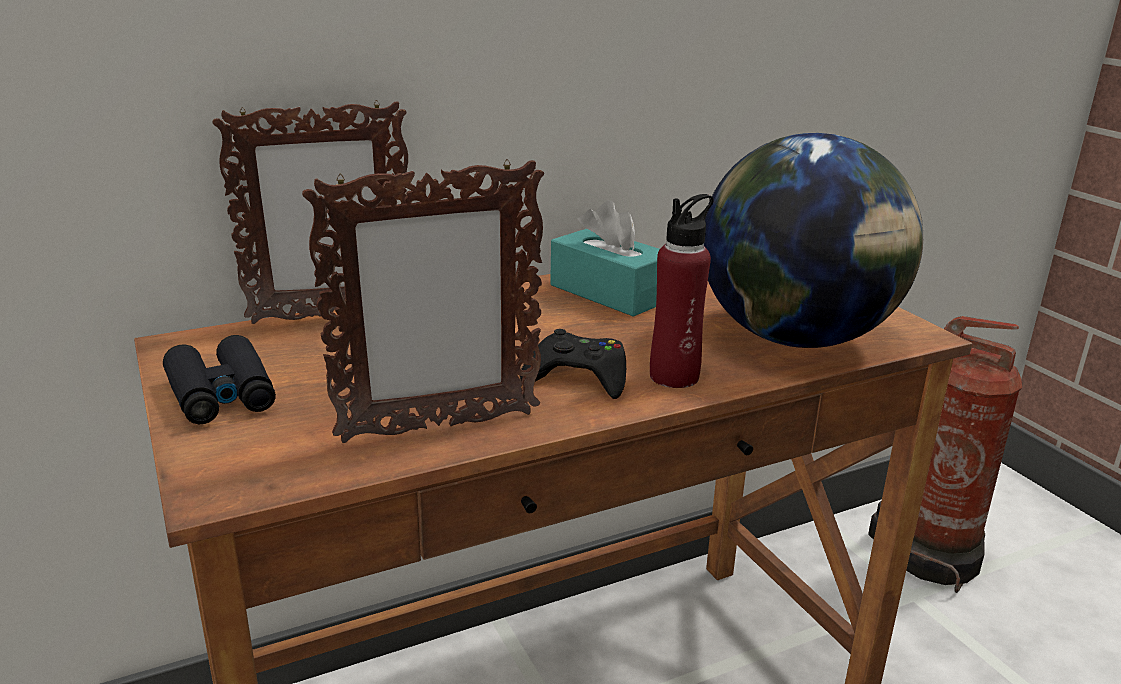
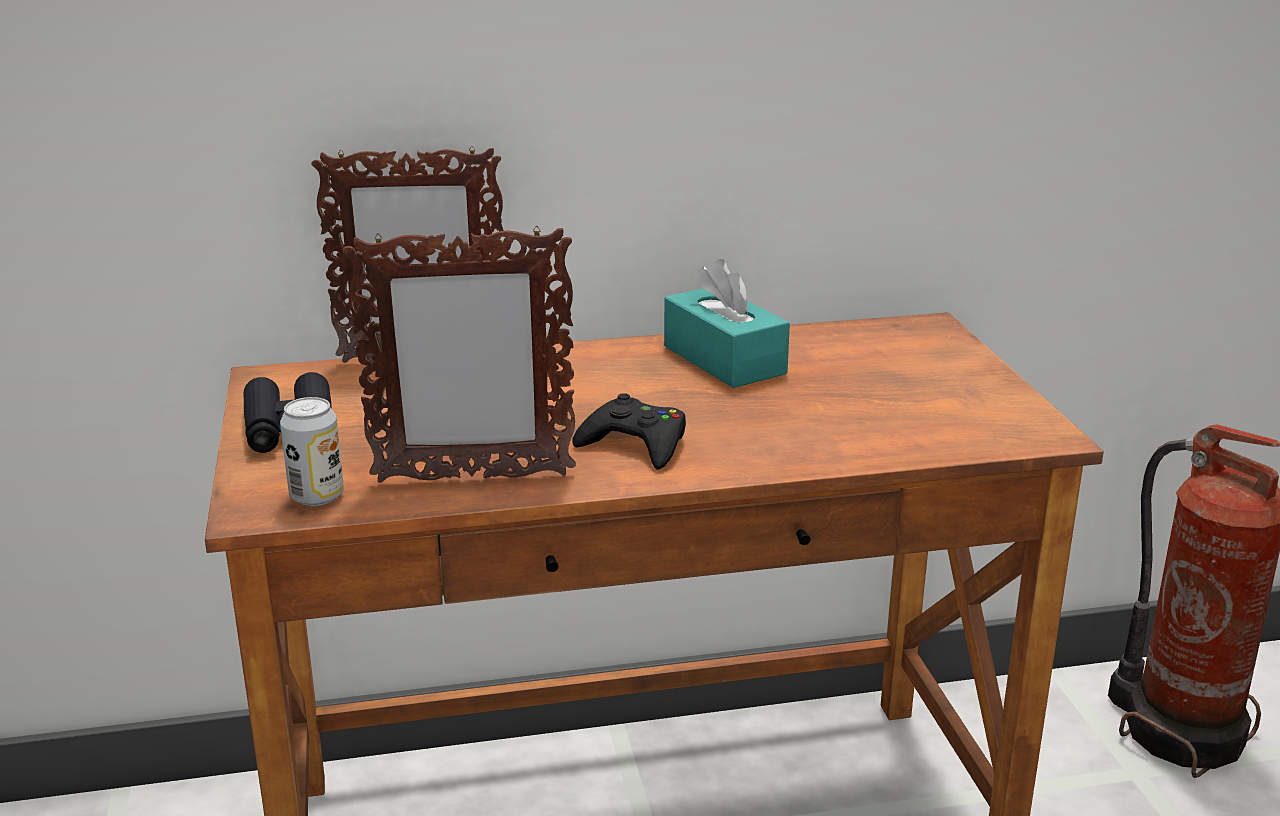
camera: 15 degrees right, 0 degrees up
red bottle [650,194,714,388] -> none
globe [704,133,923,348] -> none
none -> can [280,397,344,506]

